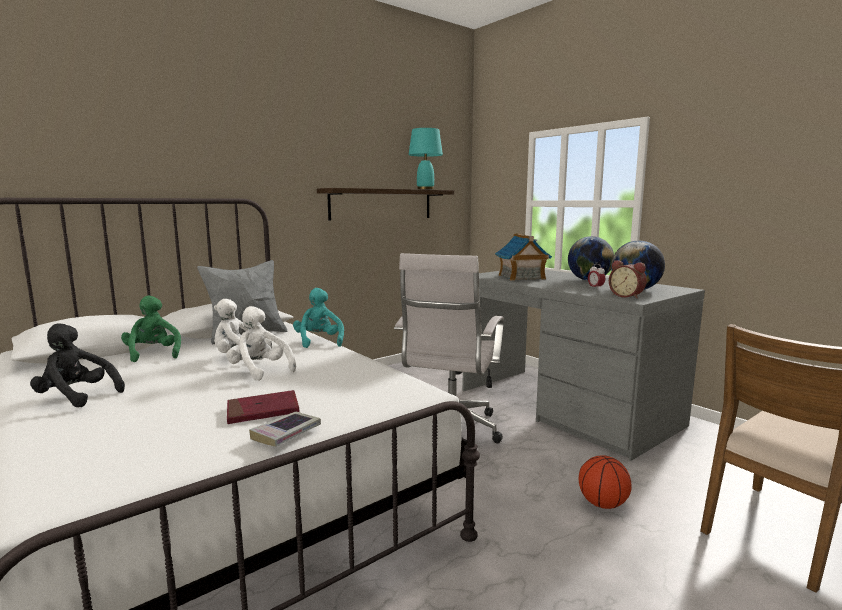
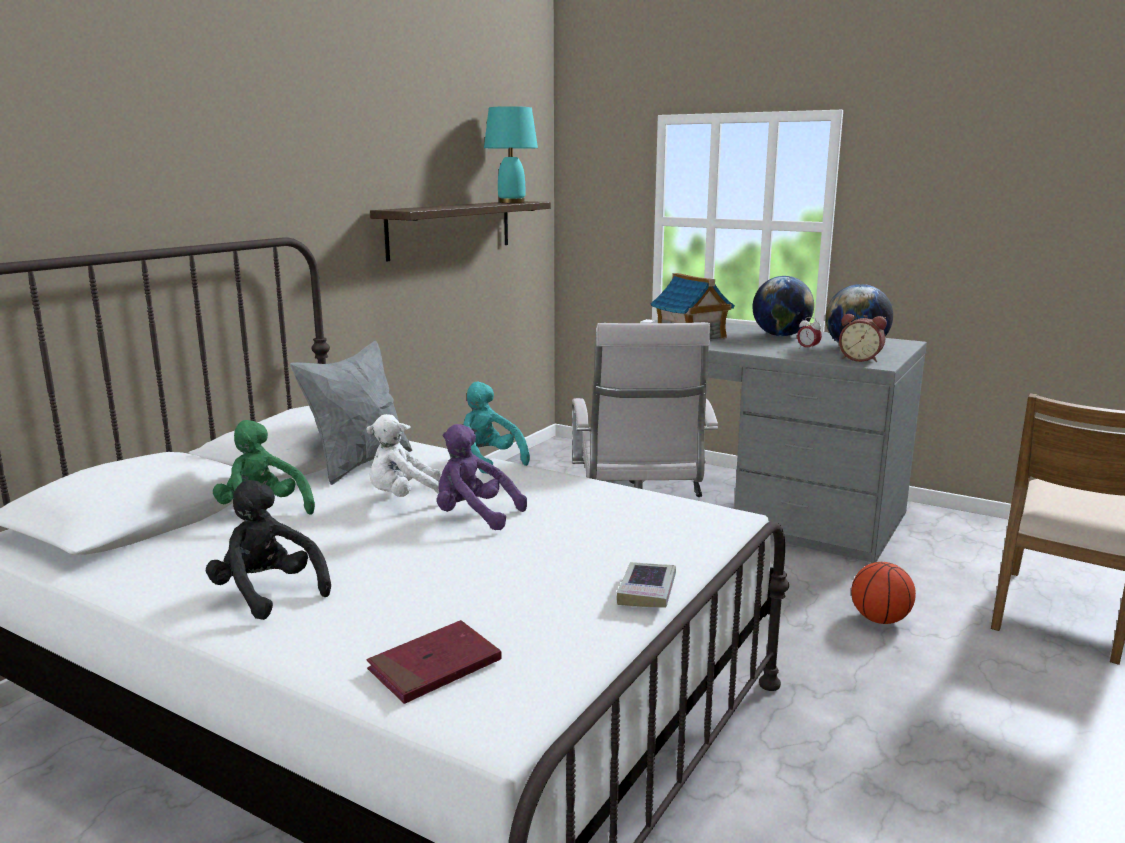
camera: 20 degrees left, 5 degrees up
black plush toy [30,323,125,407] -> black plush toy turned 45 degrees clockwise [206,480,331,620]
white plush toy [226,306,296,381] -> purple plush toy [437,424,527,530]
red book [227,390,299,424] -> red book moved to [367,620,502,704]

